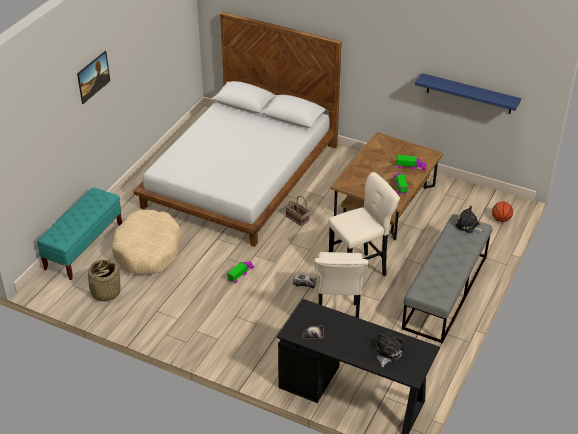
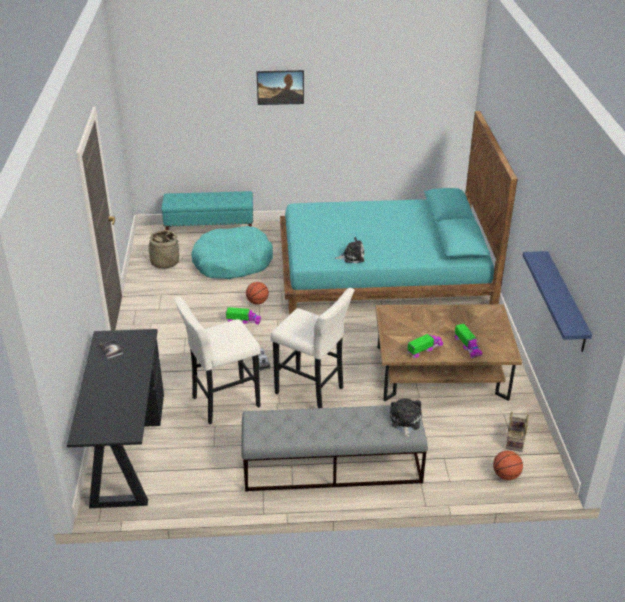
camera: 60 degrees right, 5 degrees down
beige dog bed [111,210,181,275] -> turquoise dog bed [192,226,273,279]
white bed [134,12,341,247] -> turquoise bed [280,111,518,315]
basket [286,196,310,226] -> basket moved to [506,411,529,452]
plush toy [374,332,403,367] -> plush toy moved to [335,237,364,263]
none -> basketball [246,282,269,305]

